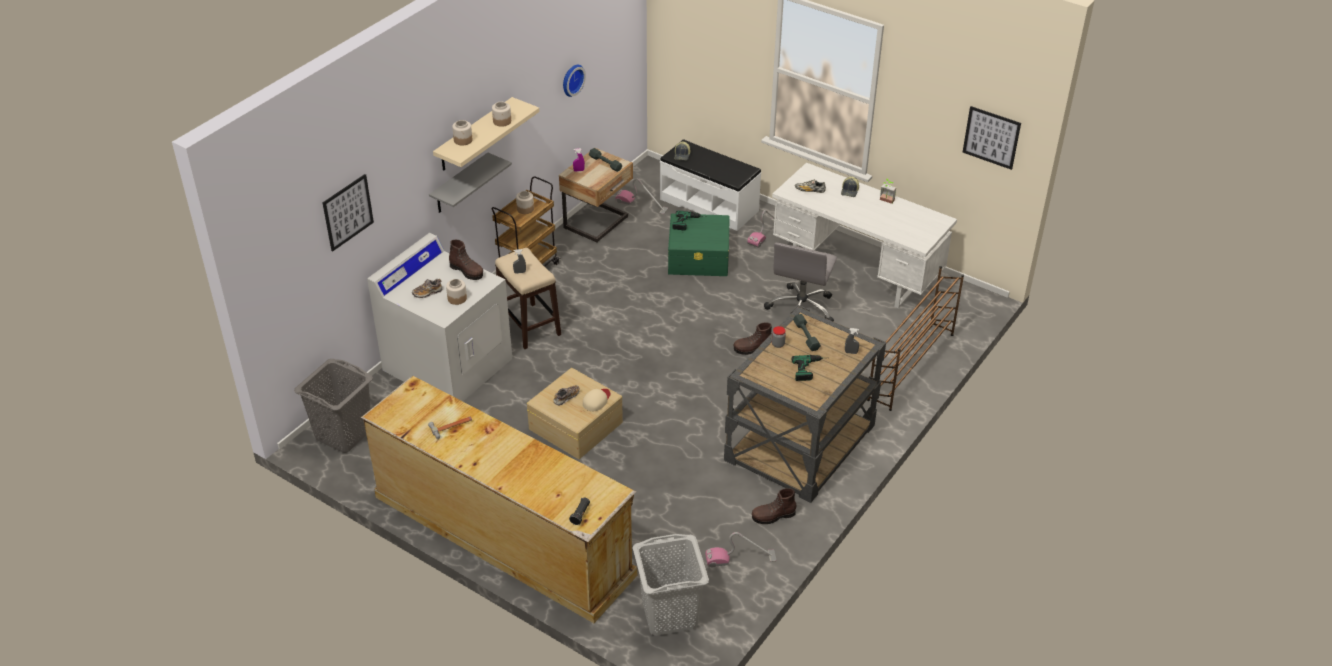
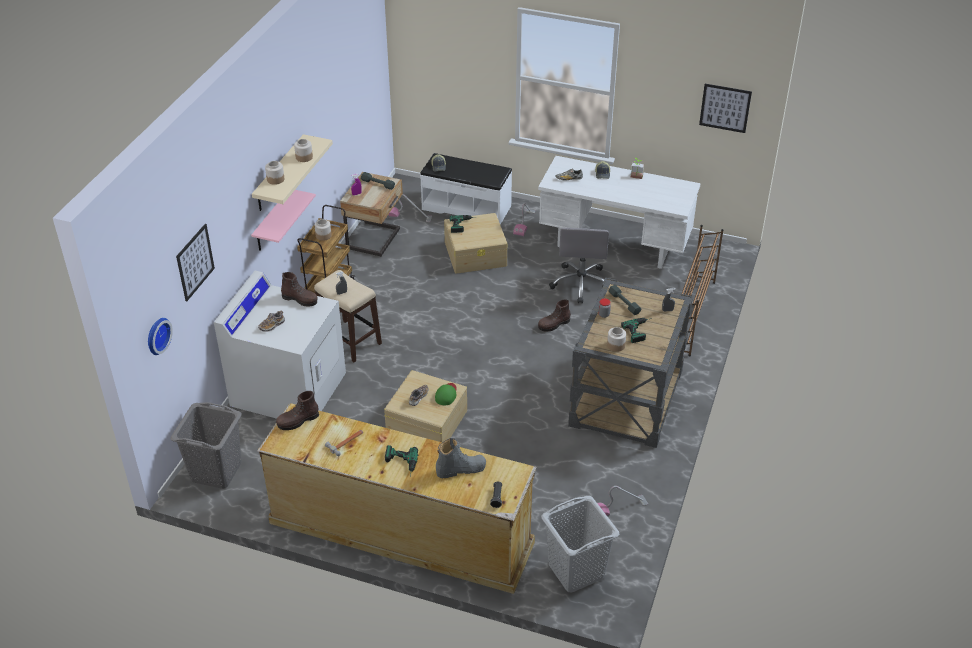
camera: 15 degrees left, 0 degrees up
grey shelf [429,153,512,213] -> pink shelf [251,190,316,251]
jar [446,279,467,305] -> jar moved to [607,327,626,352]
wall clock [563,65,586,97] -> wall clock moved to [148,318,173,355]
beige cap [583,389,610,411] -> green cap [435,383,457,405]
green storage box [668,214,730,276] -> beige storage box [444,213,507,274]
brown boot [752,488,796,524] -> brown boot moved to [276,391,319,430]
none -> power drill [385,445,418,476]
none -> grey boot [436,438,486,478]

